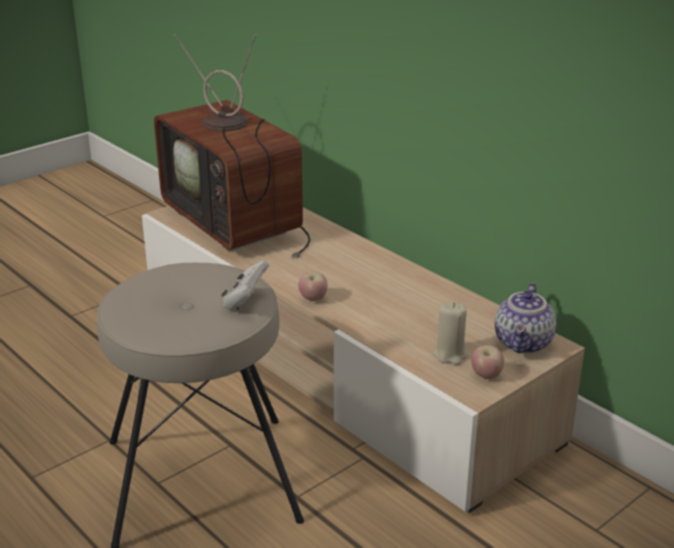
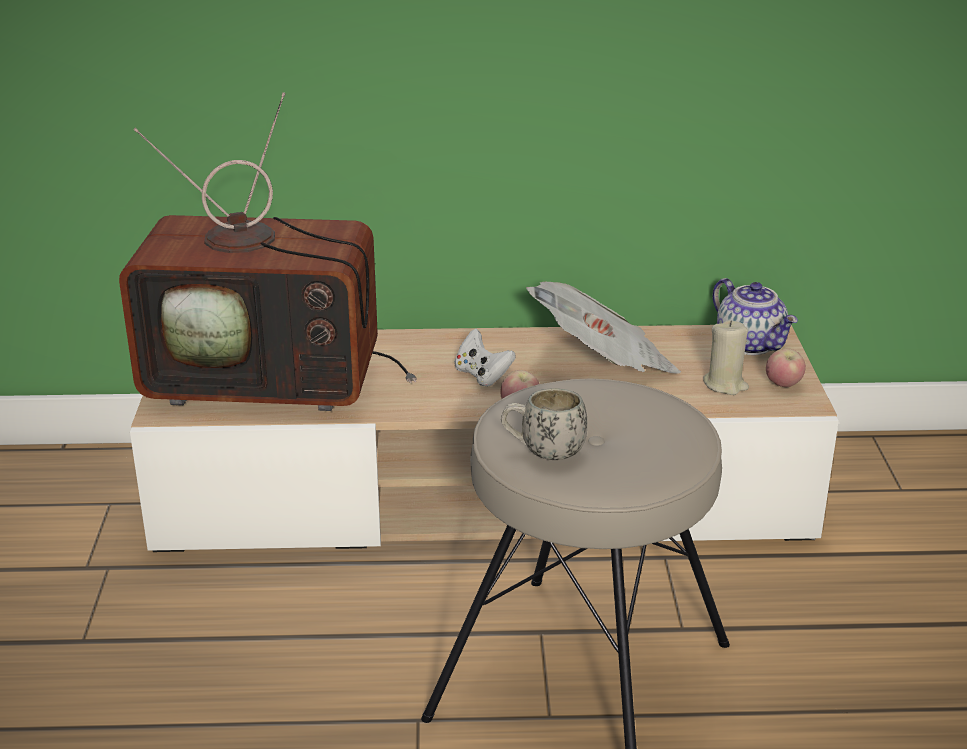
camera: 50 degrees left, 0 degrees up
white game controller [221,260,269,310] -> white game controller moved to [455,329,516,387]
none -> white mug [501,388,587,460]
none -> newspaper [526,282,681,374]

